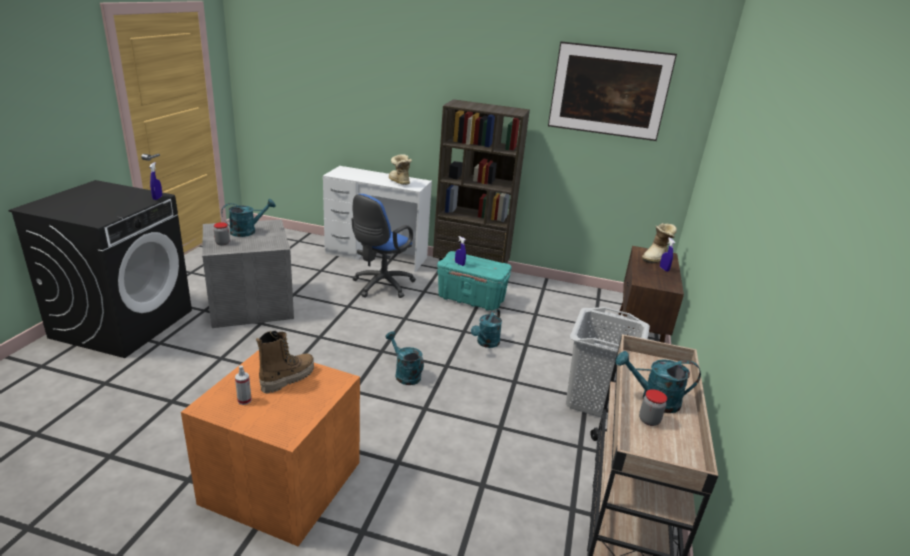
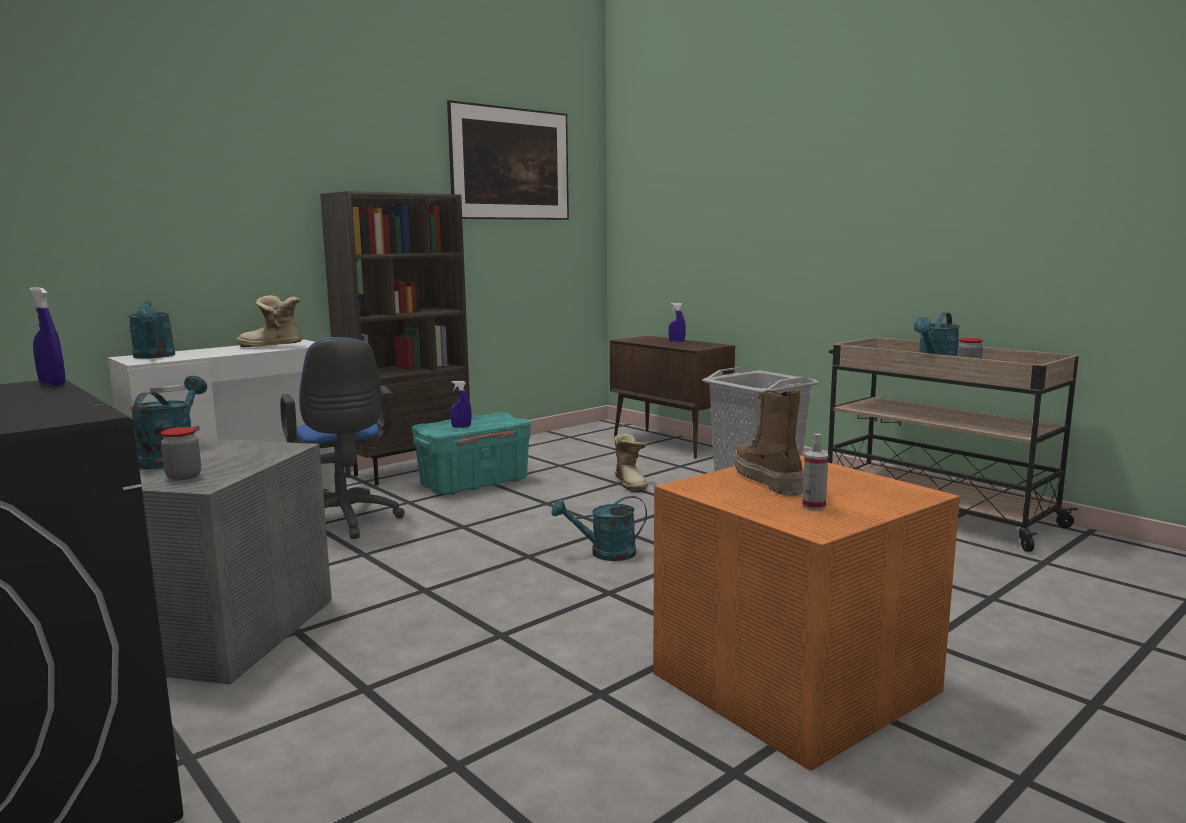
camera: 55 degrees left, 15 degrees down
turquoise watering can [471,309,502,348] -> turquoise watering can moved to [128,301,175,359]
boot [642,223,677,264] -> boot moved to [614,434,648,492]

